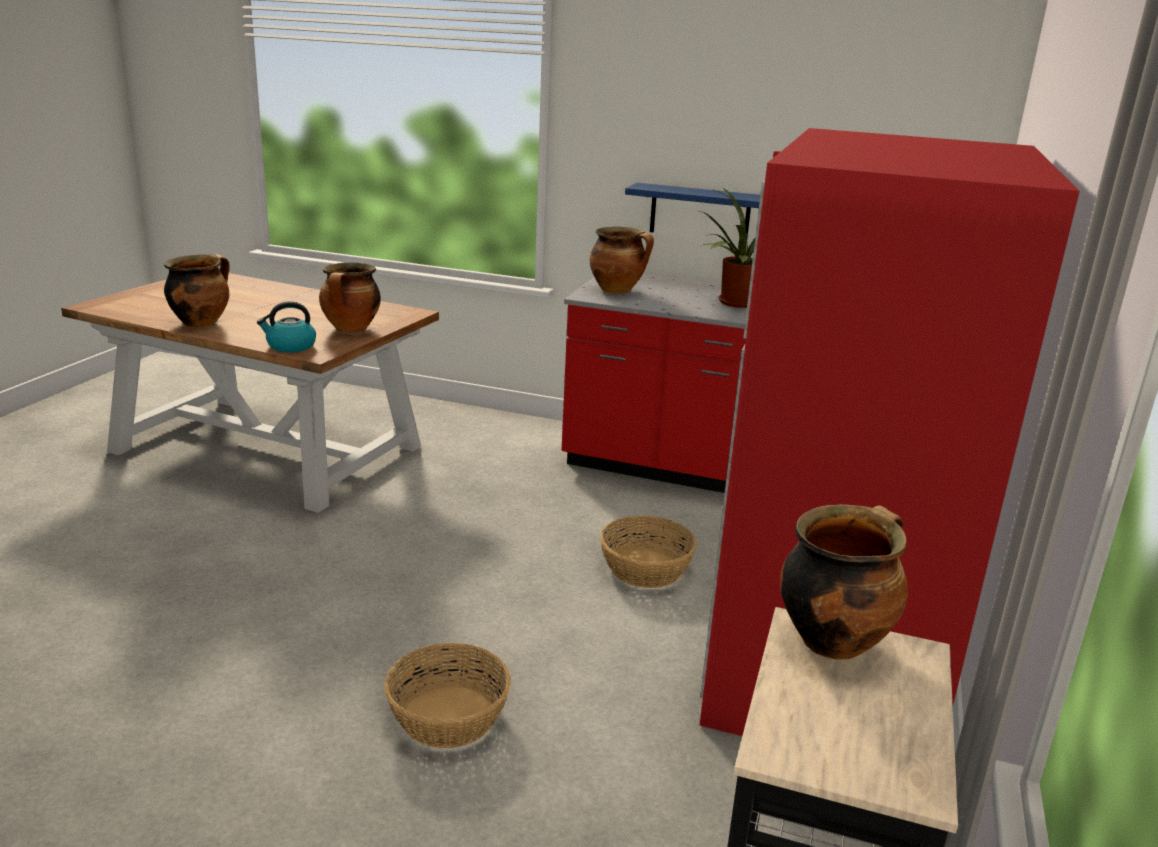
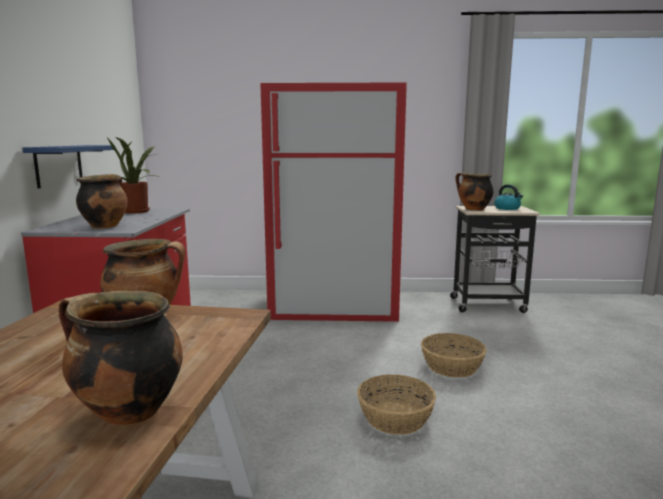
camera: 105 degrees left, 10 degrees down
kettle [257,301,316,352] -> kettle moved to [494,184,523,210]
basket [600,515,697,588] -> basket moved to [357,374,436,435]

